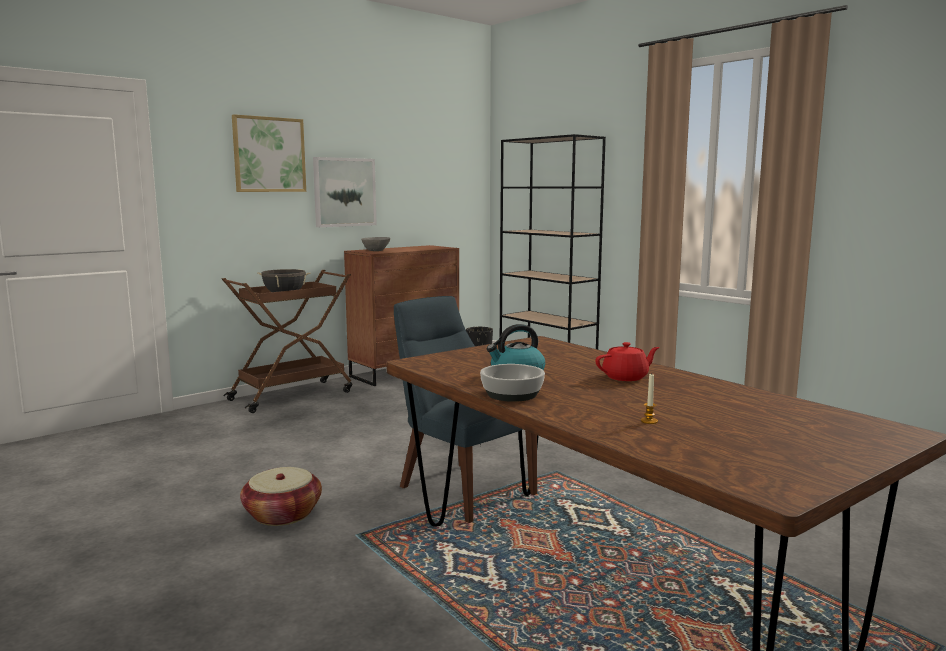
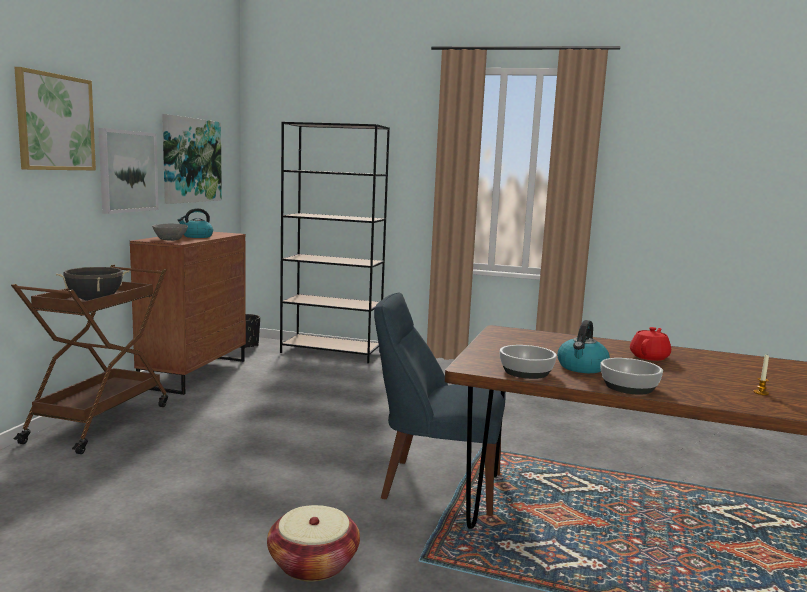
camera: 35 degrees left, 0 degrees up
none -> picture [162,114,222,204]
none -> kettle [177,208,213,238]
none -> bowl [500,345,557,379]

